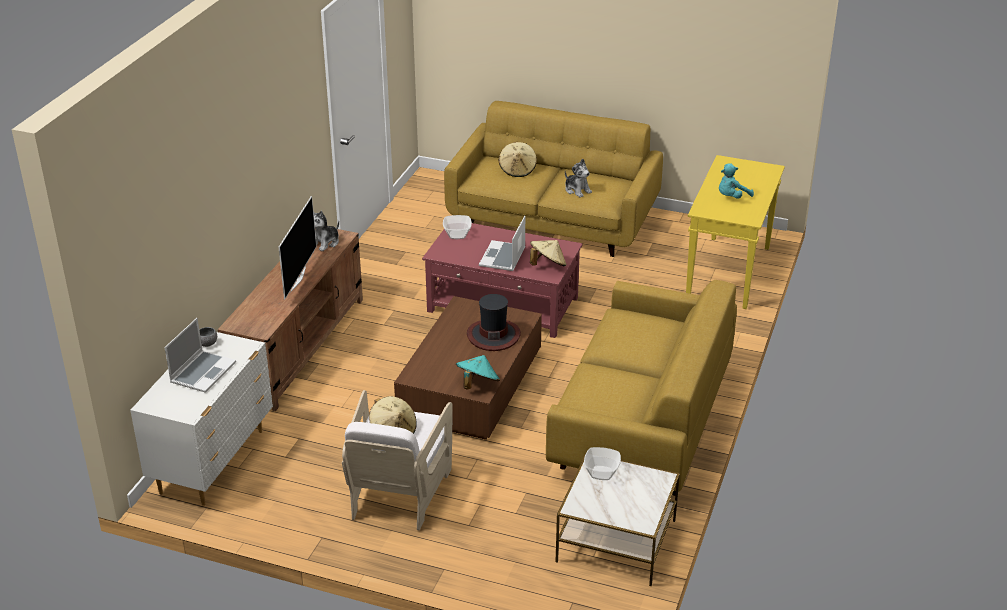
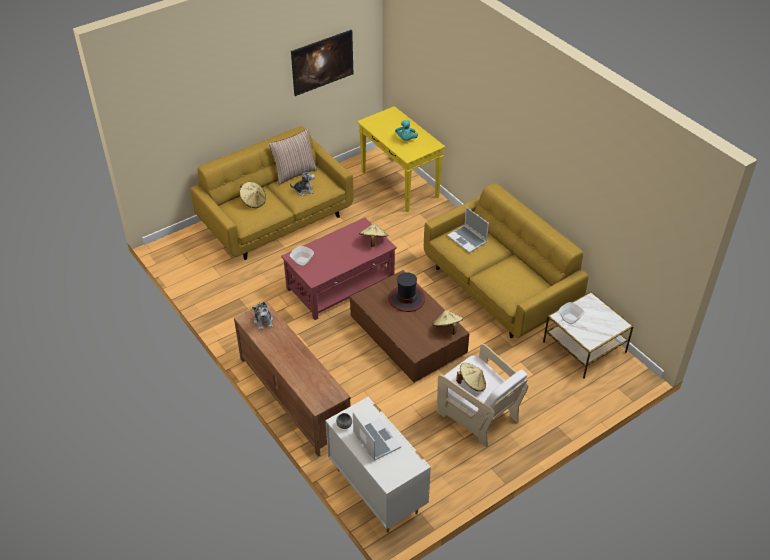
camera: 55 degrees left, 10 degrees up
television [279,196,317,299] -> none
turquoise hat [456,355,500,389] -> beige hat [432,310,463,335]
laptop [479,215,525,271] -> laptop moved to [447,207,489,253]
none -> pillow [268,129,318,185]
none -> picture [291,30,353,96]

